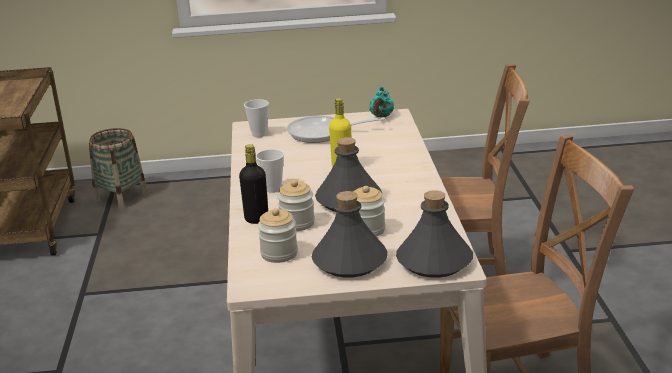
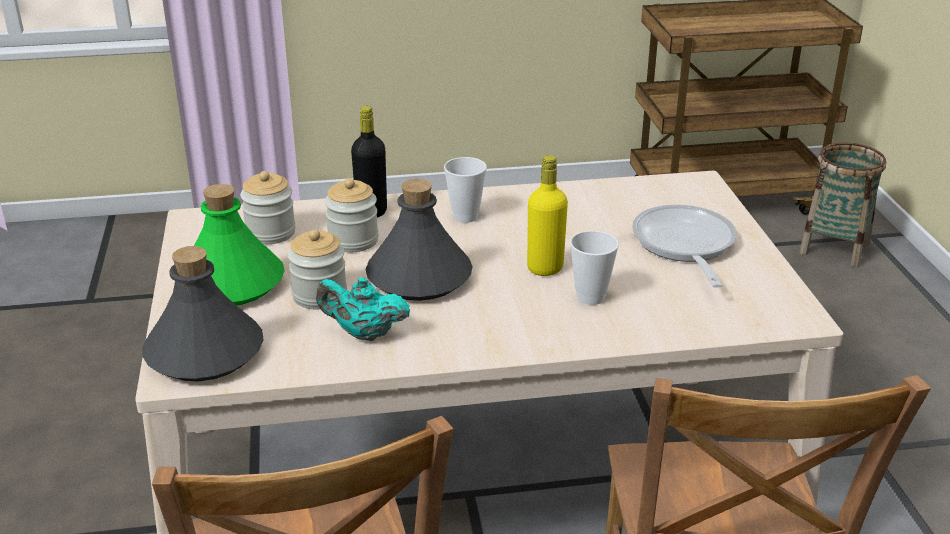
camera: 85 degrees right, 5 degrees up
cup [244,99,269,137] -> cup moved to [570,230,619,305]
grey bottle [312,191,388,277] -> green bottle [194,184,285,306]
turquoise teapot [369,86,394,117] -> turquoise teapot moved to [316,277,410,341]

